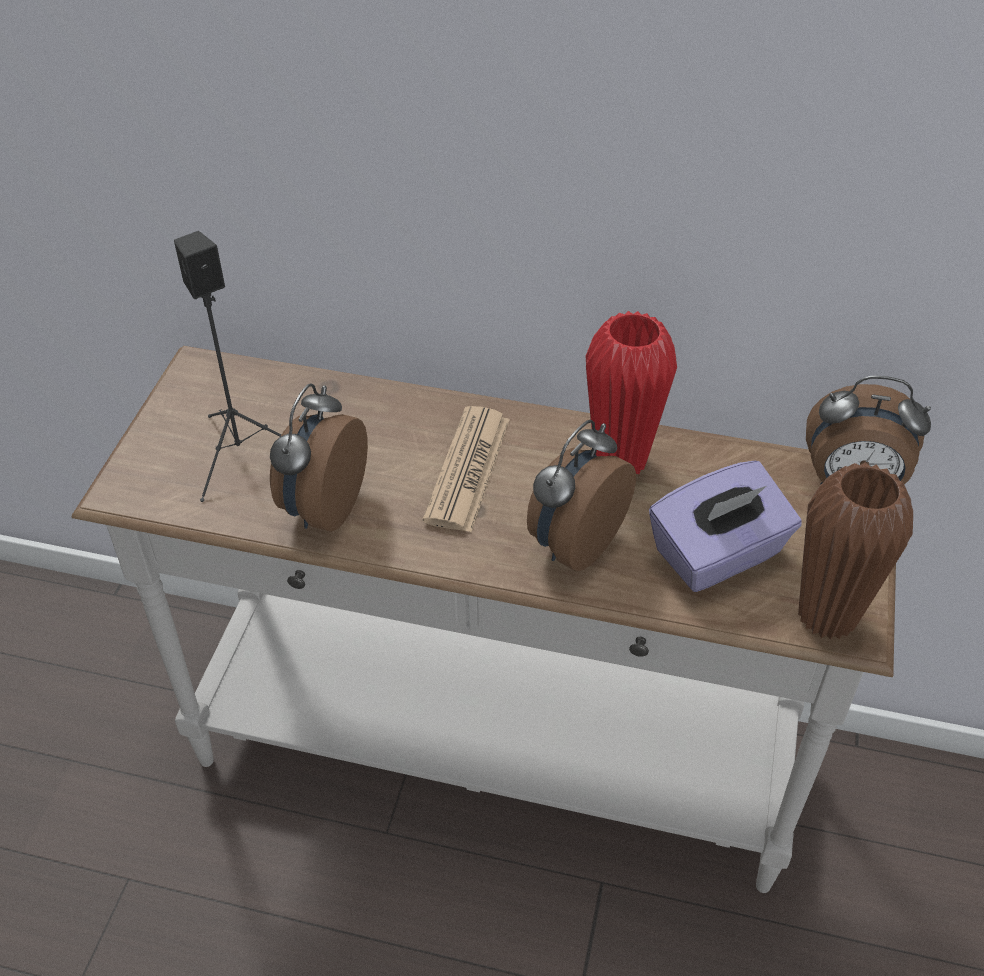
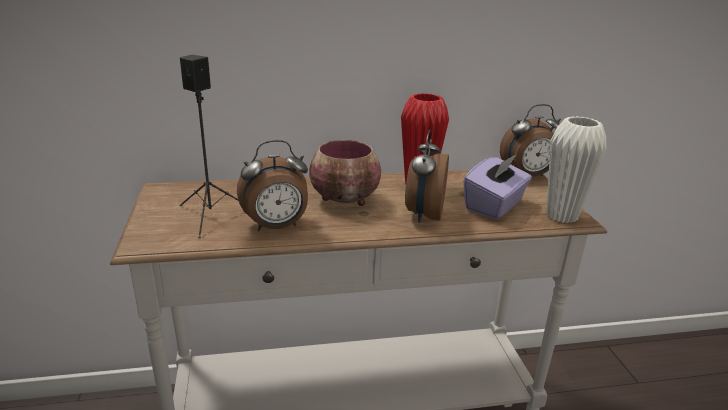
camera: 25 degrees left, 20 degrees down
alarm clock [270,383,368,532] -> alarm clock turned 105 degrees counterclockwise [237,140,308,231]
newspaper [423,406,510,532] -> bowl [309,140,381,206]
brown vase [798,462,913,640] -> white vase [546,116,607,223]

